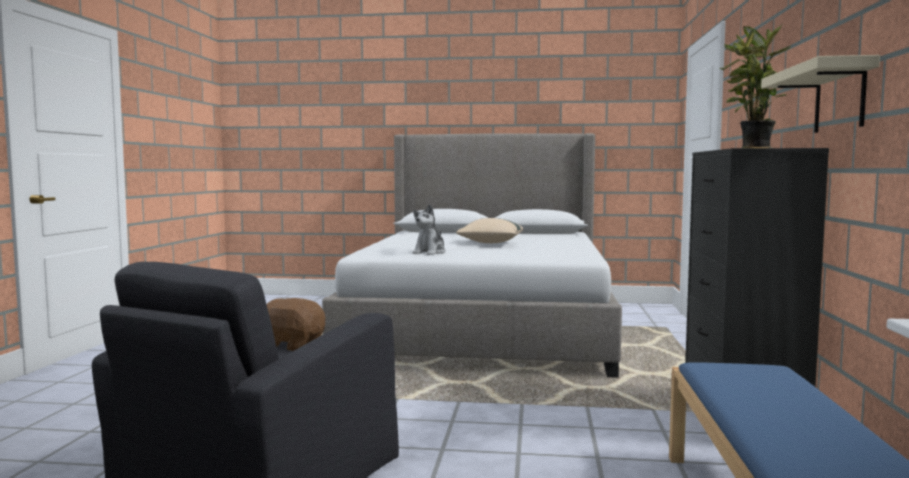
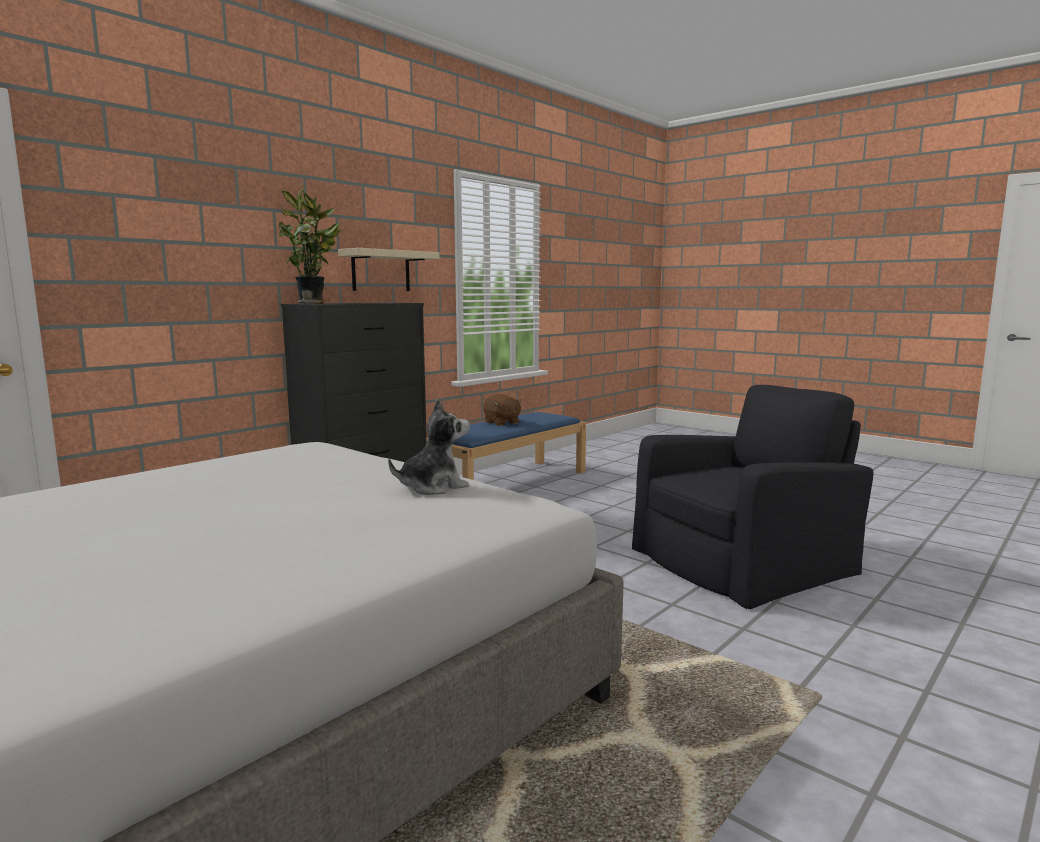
camera: 145 degrees left, 5 degrees up
brown plush toy [267,298,325,351] -> brown plush toy moved to [483,394,522,426]
beige pillow [456,218,524,243] -> none

